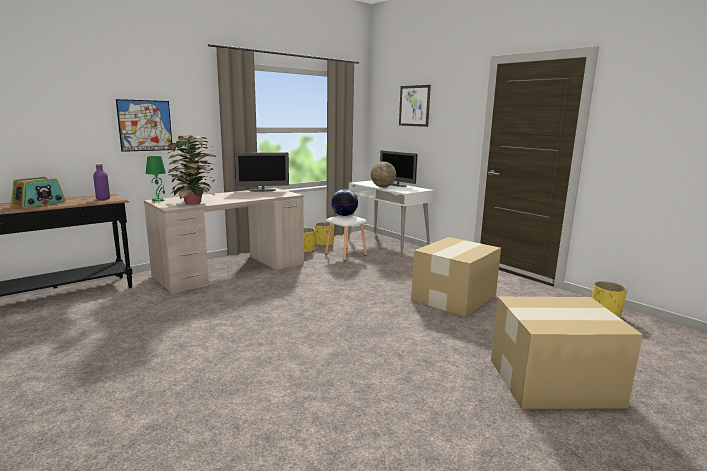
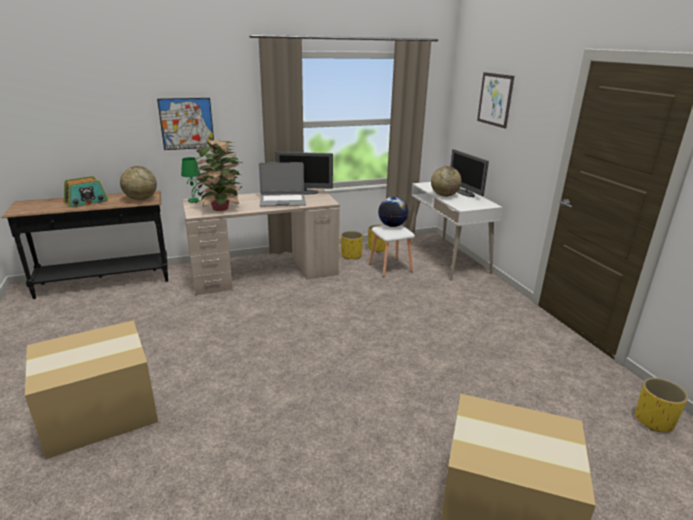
camera: 20 degrees right, 10 degrees up
purple bottle [93,164,110,200] -> globe [120,166,157,200]
cardboard box [411,237,501,317] -> cardboard box moved to [25,320,158,459]
none -> laptop [259,162,306,206]

